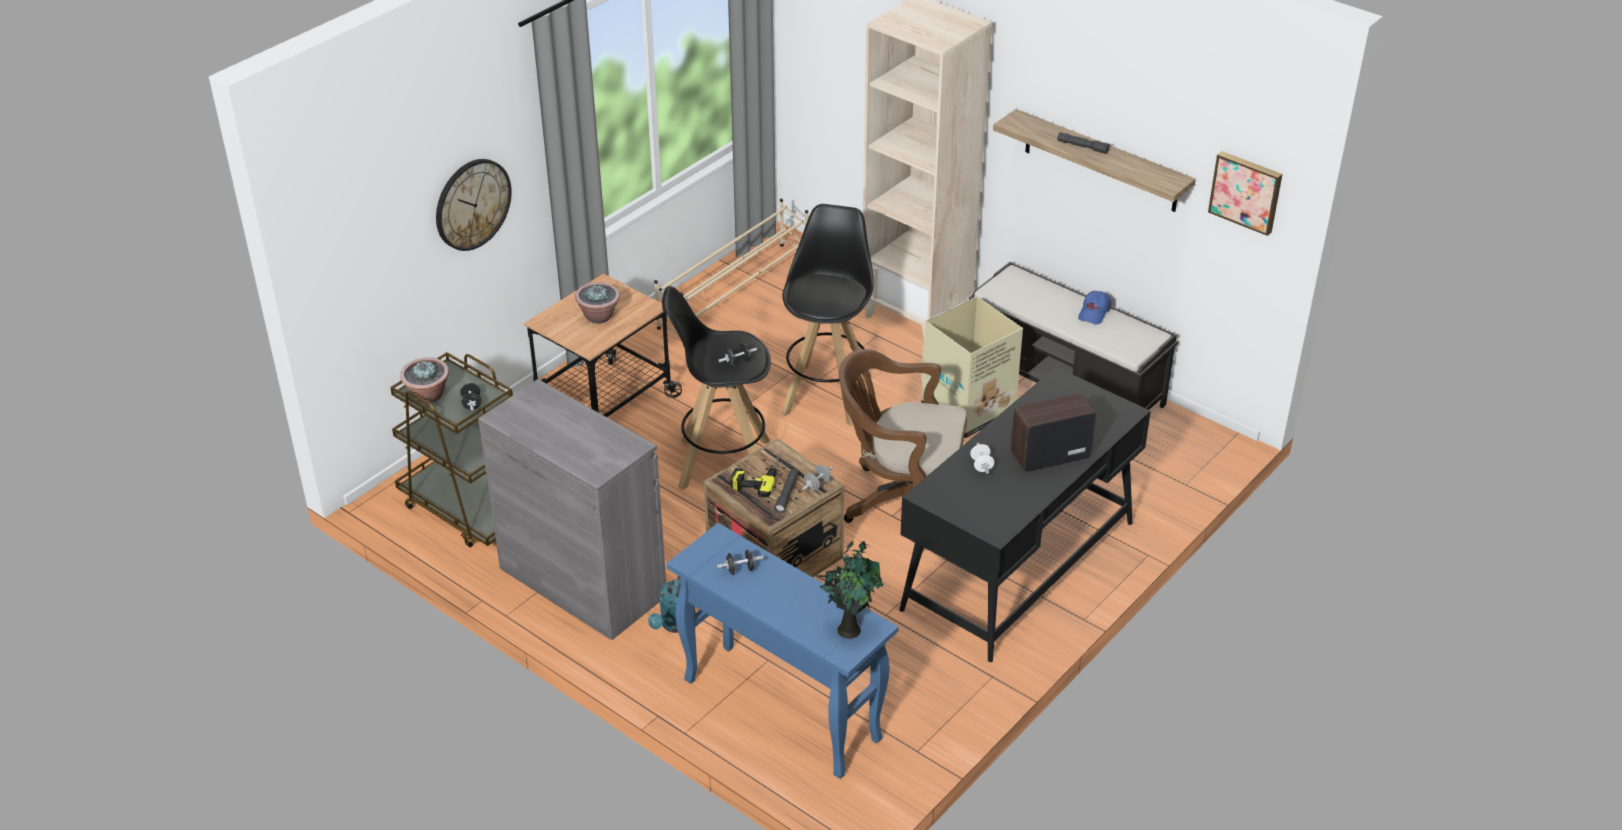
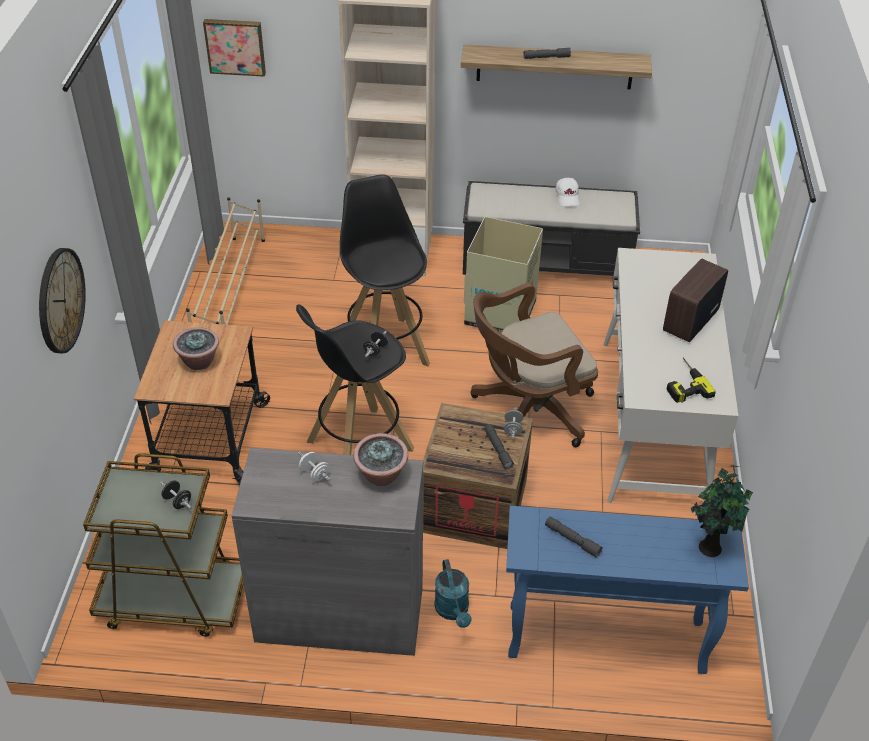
camera: 35 degrees left, 5 degrees up
potted plant [400,357,449,403] -> potted plant moved to [354,433,408,486]
black dumbbell [717,549,763,575] -> grey flashlight [545,516,603,558]
power drill [730,457,779,498] -> power drill moved to [666,357,716,403]
black desk [899,367,1151,662] -> white desk [603,248,738,503]
white dumbbell [970,443,994,474] -> white dumbbell moved to [298,452,331,482]
blue cap [1078,291,1111,325] -> white cap [555,177,580,206]
picture [1208,151,1282,236] -> picture moved to [203,19,266,77]

